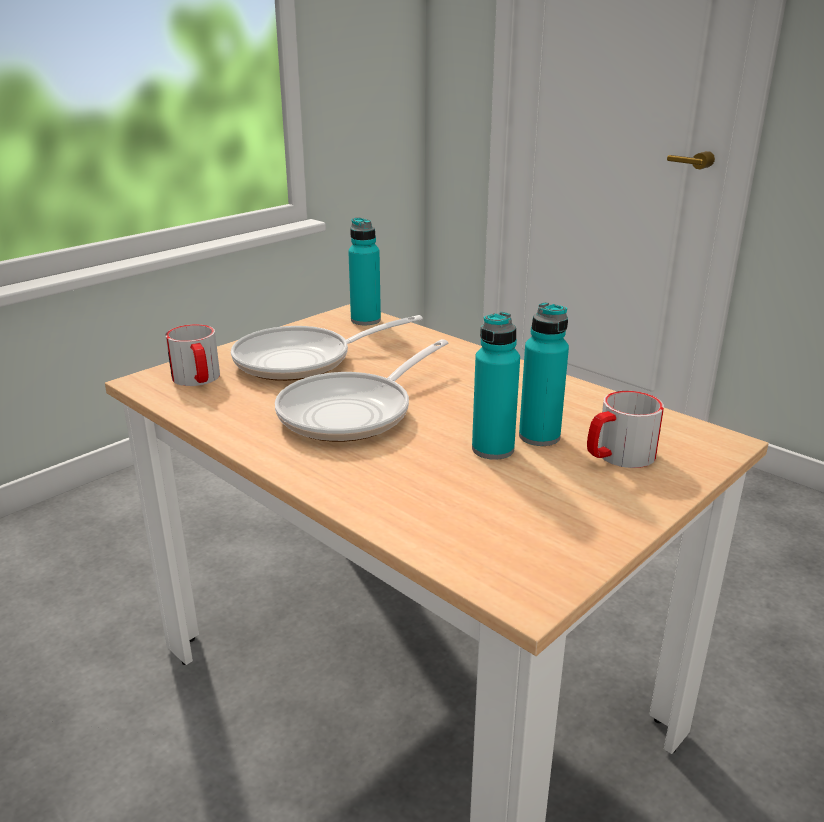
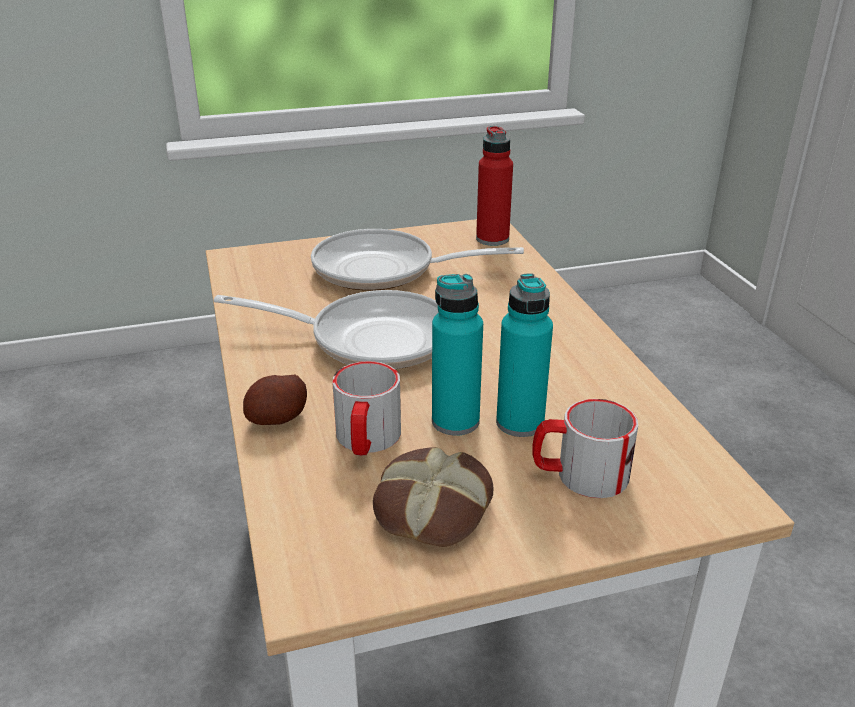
camera: 30 degrees right, 5 degrees up
mug [166,324,220,386] -> mug moved to [333,361,401,456]
frying pan [275,339,448,442] -> frying pan turned 150 degrees counterclockwise [214,290,439,369]
turquoise bottle [348,217,381,325] -> red bottle [476,126,513,246]
none -> potato [243,375,307,425]
none -> bread [373,447,493,547]

